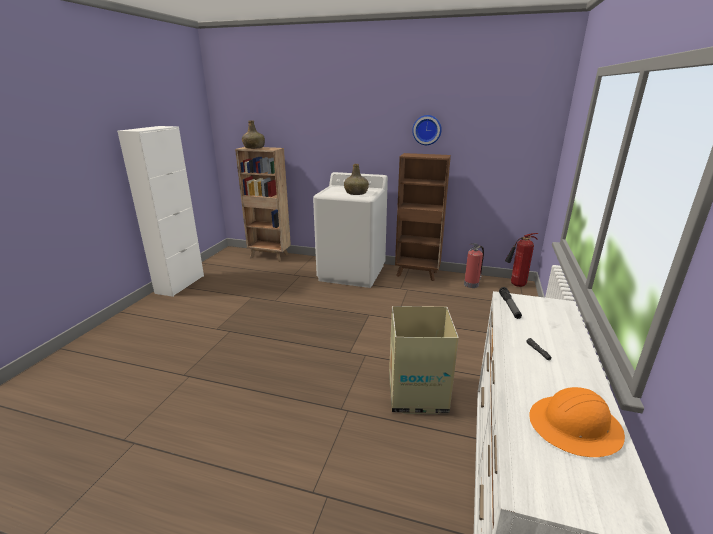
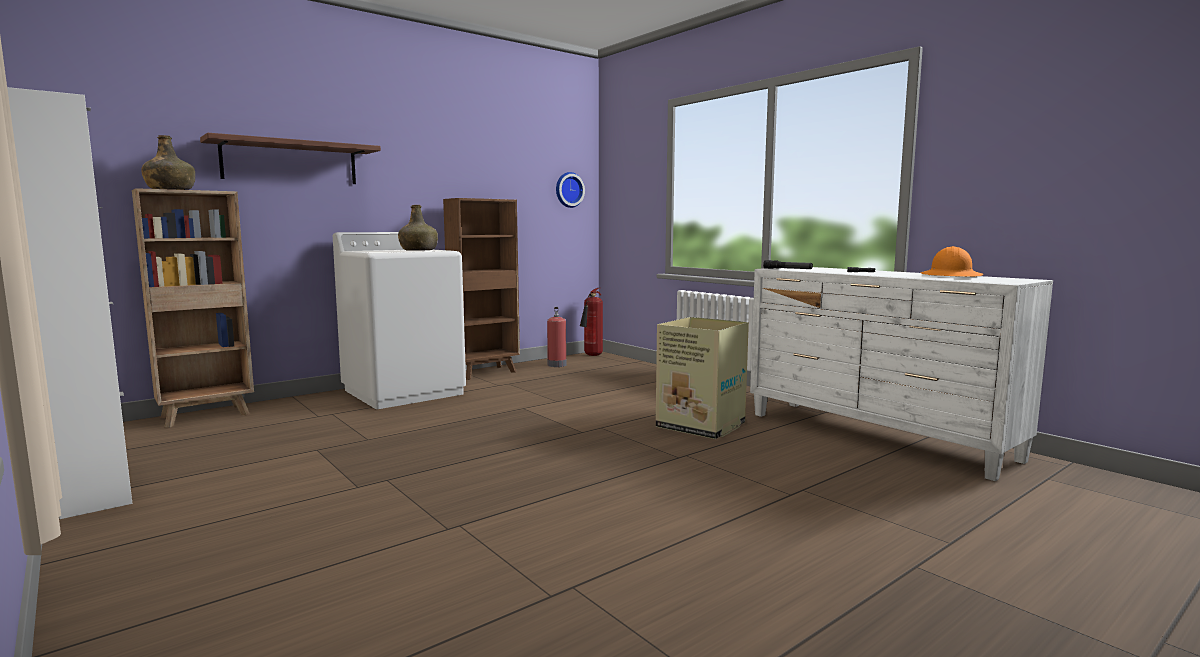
camera: 55 degrees left, 15 degrees down
wall clock [412,115,442,145] -> wall clock moved to [556,172,585,208]
none -> shelf [200,133,381,184]

